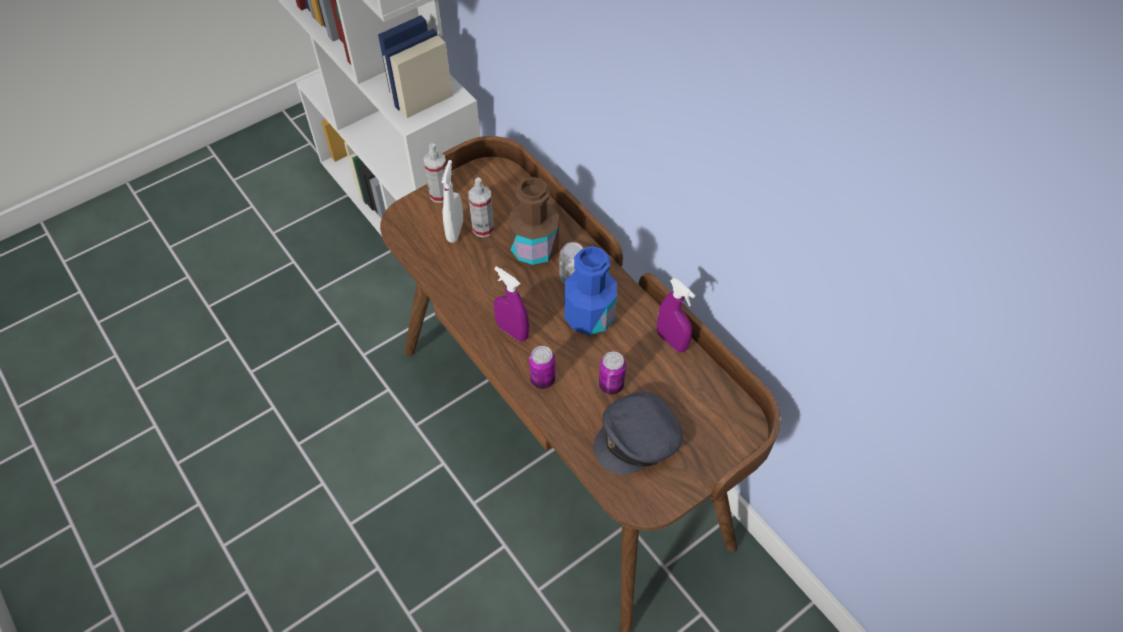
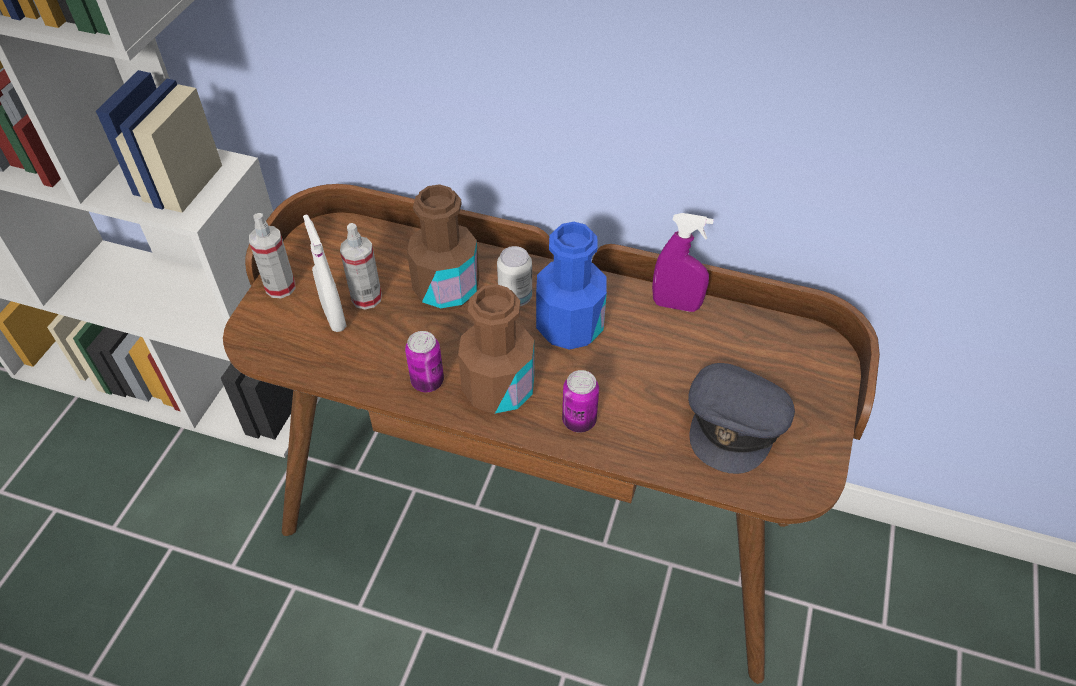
camera: 35 degrees left, 5 degrees down
purple spray bottle [494,266,529,342] -> brown bottle [458,284,534,415]
can [599,352,626,395] -> can moved to [405,331,444,392]

